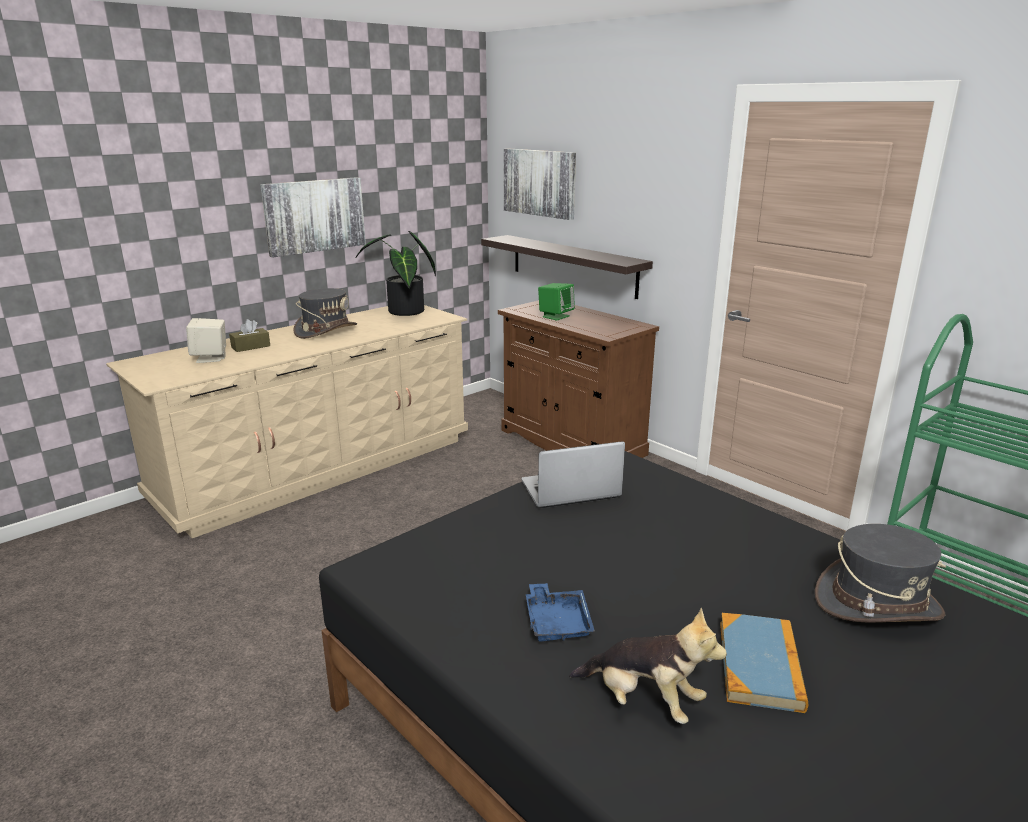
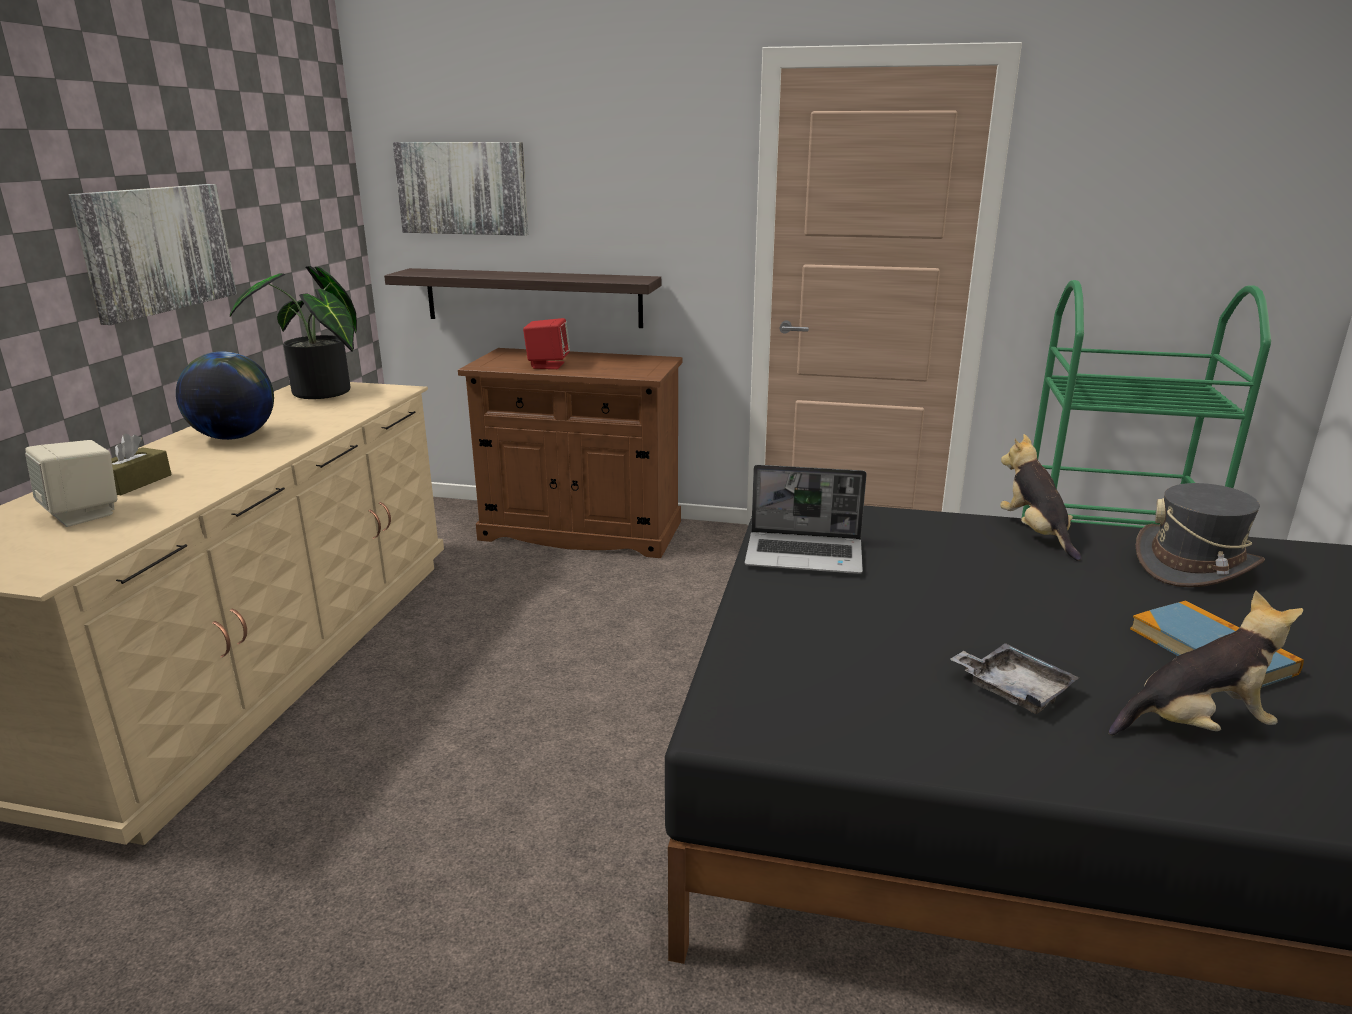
camera: 35 degrees left, 0 degrees up
grey hat [293,288,357,339] -> globe [176,351,274,440]
laptop [521,441,625,508] -> laptop turned 120 degrees counterclockwise [745,465,867,574]
blue tray [526,583,595,641] -> grey tray [950,643,1079,714]
green speaker [538,283,575,321] -> red speaker [523,318,570,369]
none -> plush toy [1000,434,1082,561]

